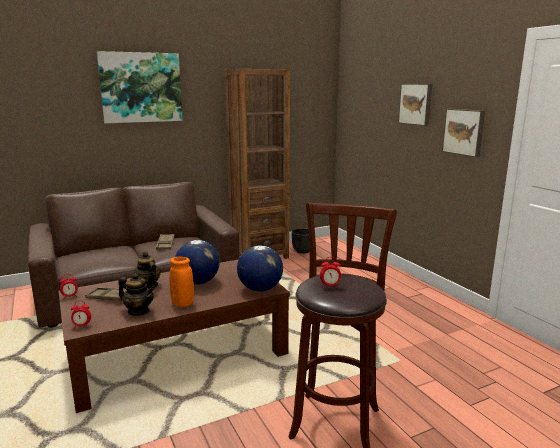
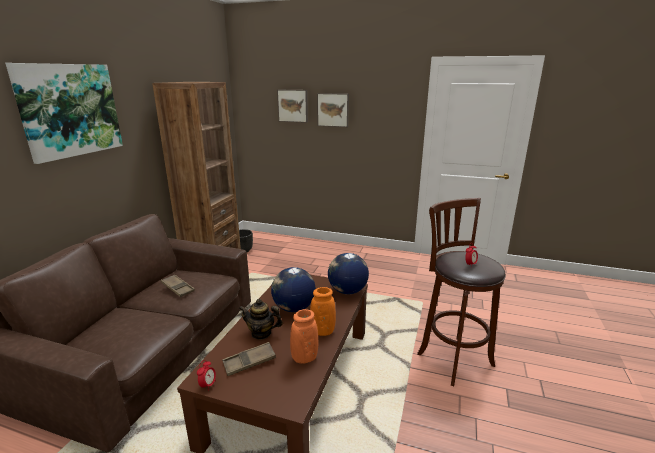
camera: 45 degrees left, 5 degrees up
alarm clock [71,301,91,329] -> none
teapot [118,273,155,316] -> orange vase [290,309,318,364]
picture [442,109,485,157] -> picture moved to [277,90,308,123]

